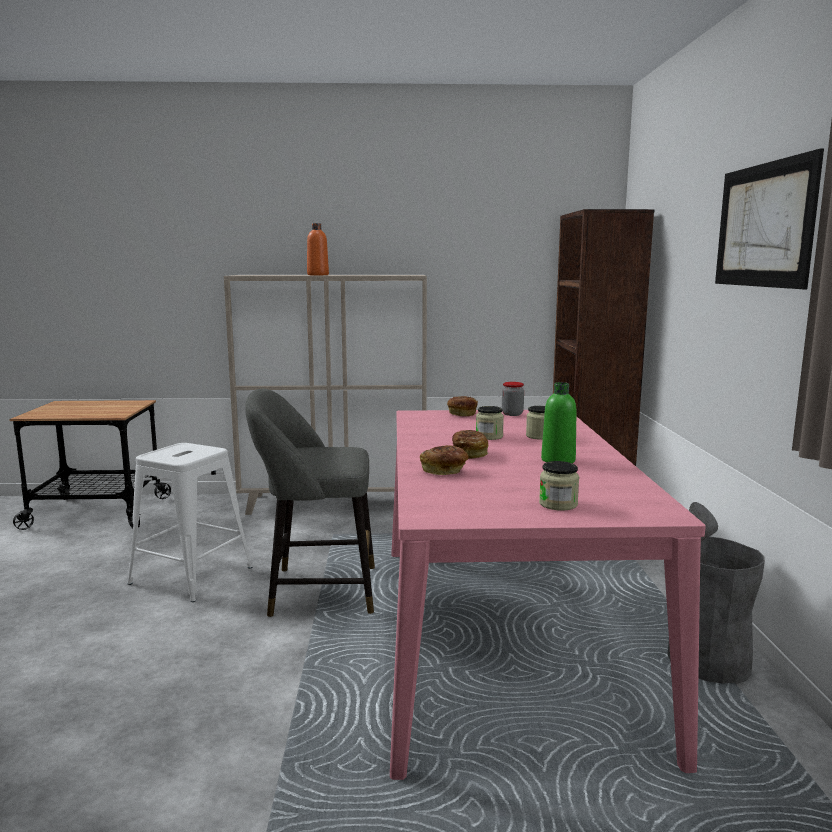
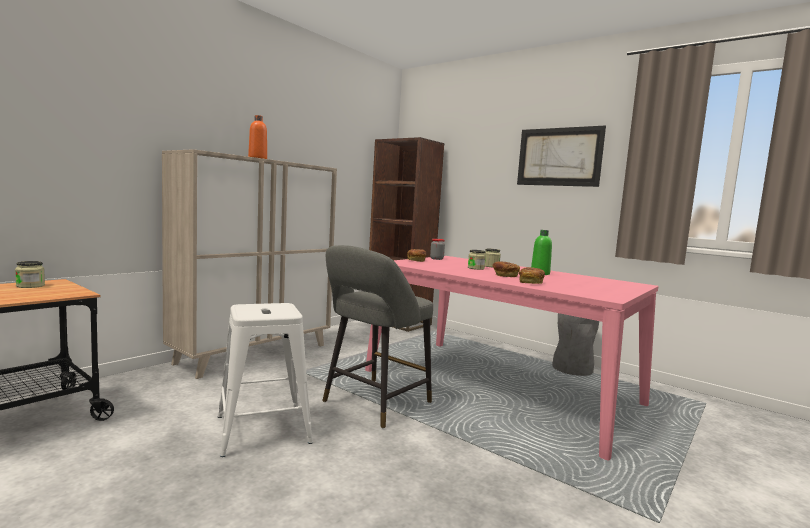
camera: 50 degrees left, 5 degrees down
jar [539,461,579,511] -> jar moved to [15,261,45,288]

